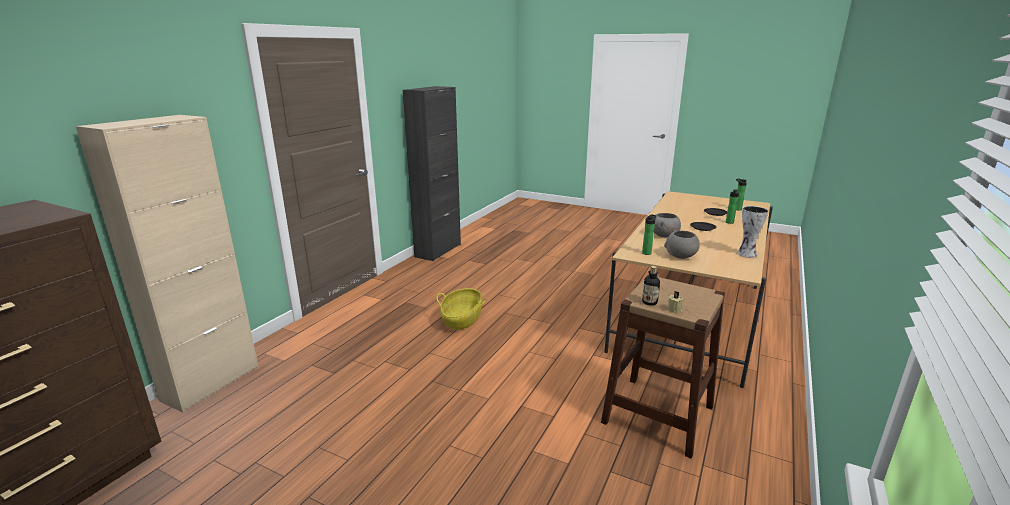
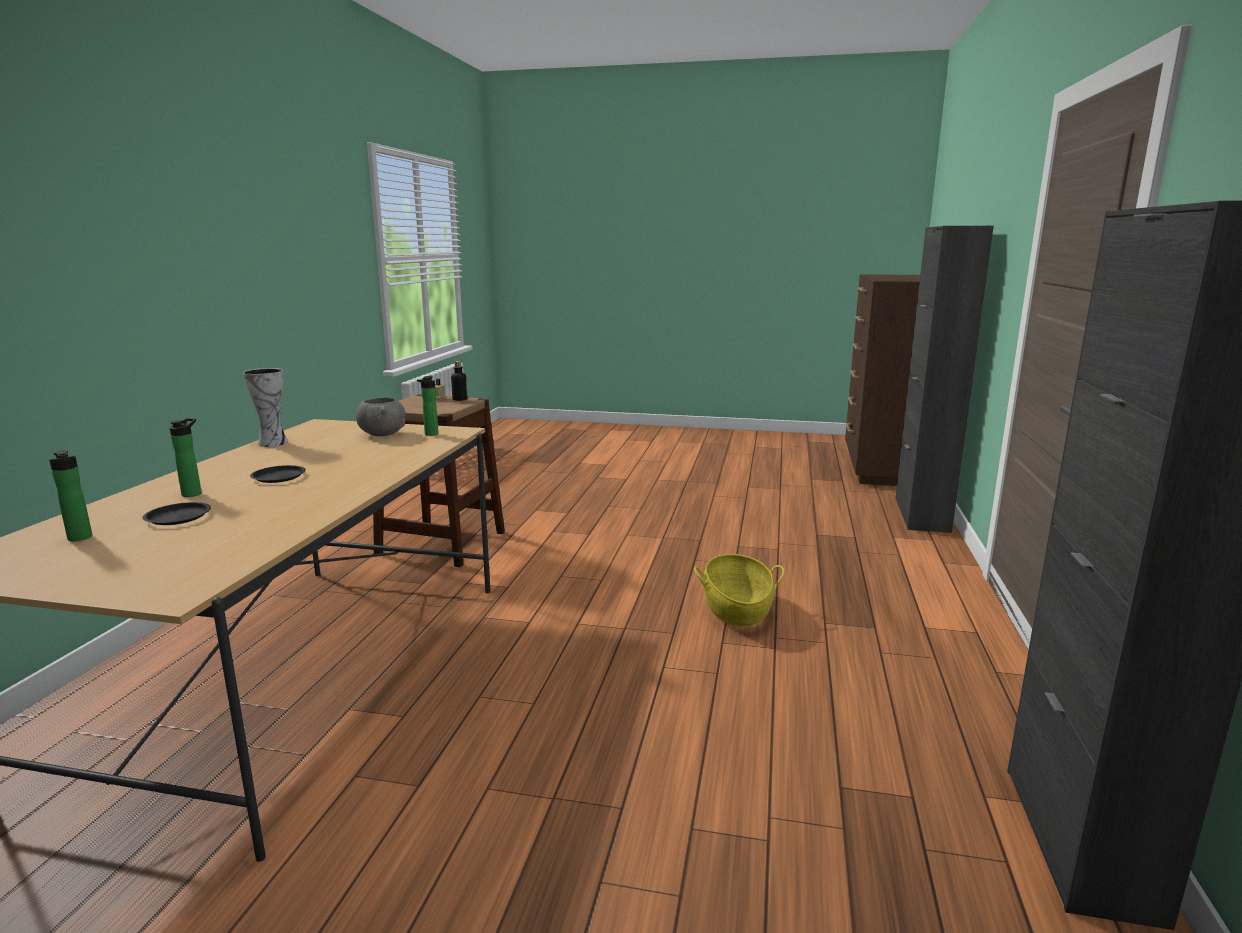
camera: 165 degrees right, 5 degrees down
beige cabinet [76,115,258,413] -> black cabinet [895,226,994,533]
grey bowl [654,213,681,238] -> none

